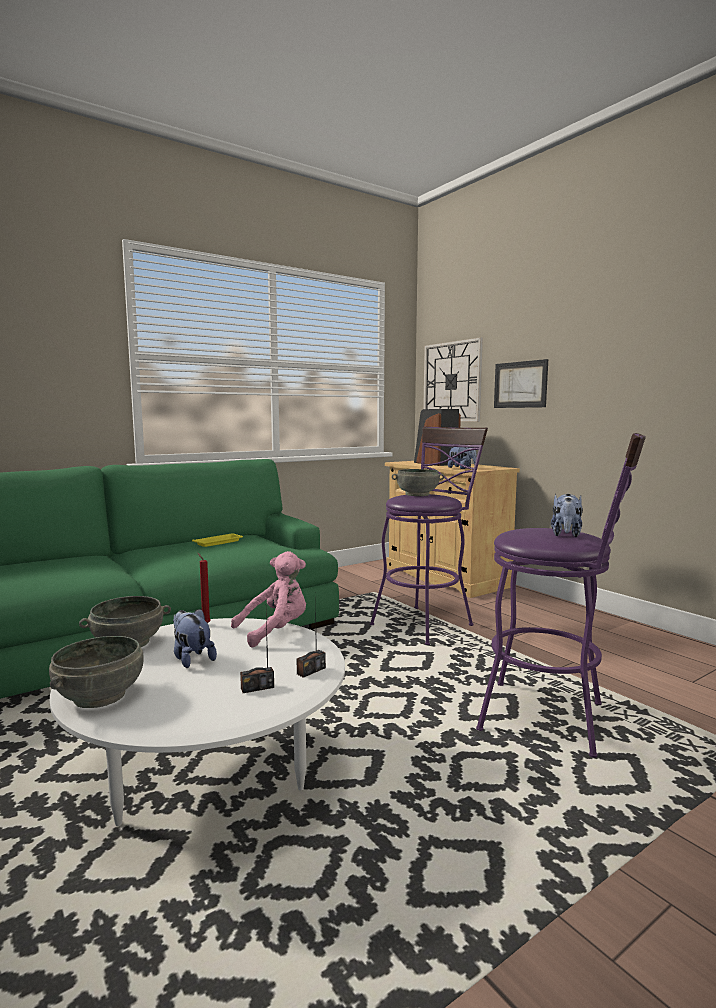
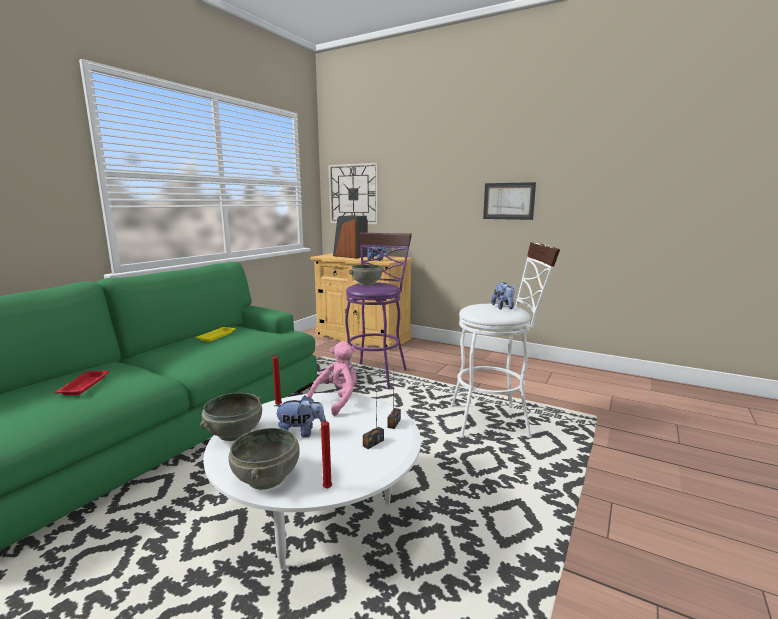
camera: 25 degrees left, 5 degrees up
plush toy [173,608,217,668] -> plush toy turned 150 degrees clockwise [274,396,326,438]
purple stool [476,433,646,758] -> white stool [450,242,560,438]
picture [494,359,548,408] -> picture moved to [483,182,536,220]
none -> red tray [55,371,110,395]
none -> red candle [321,419,332,489]

